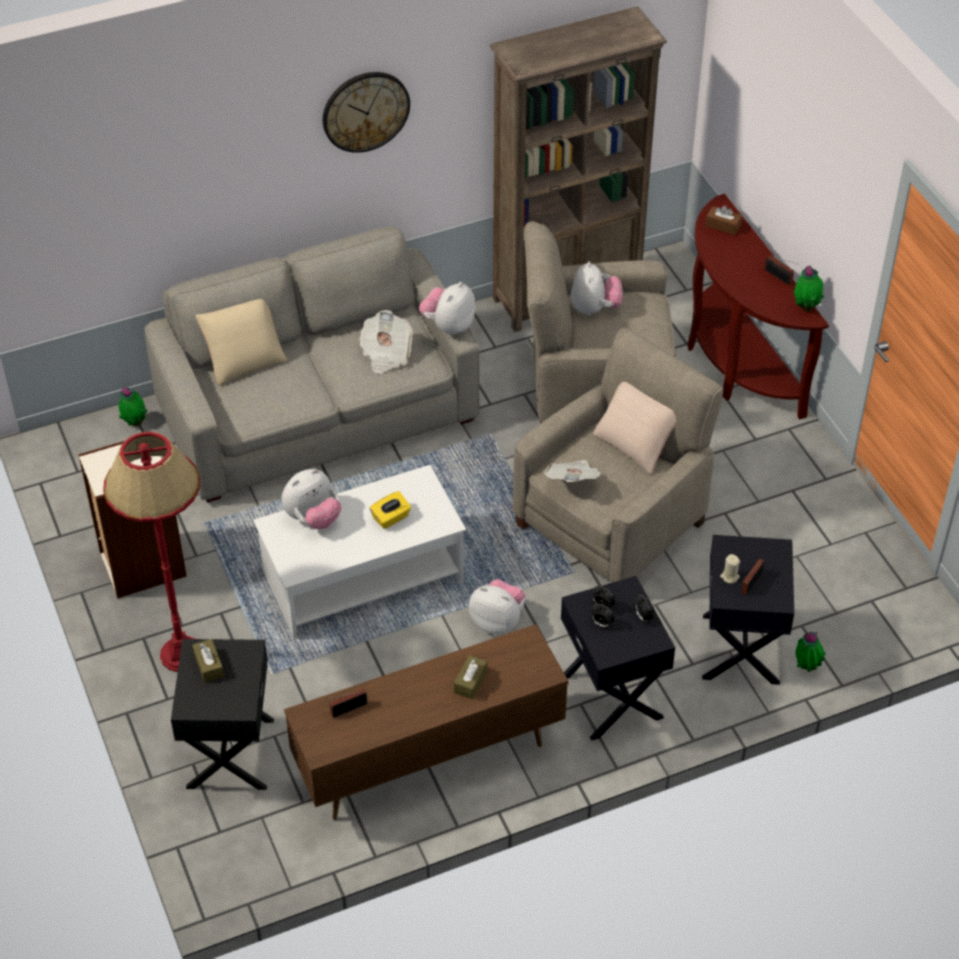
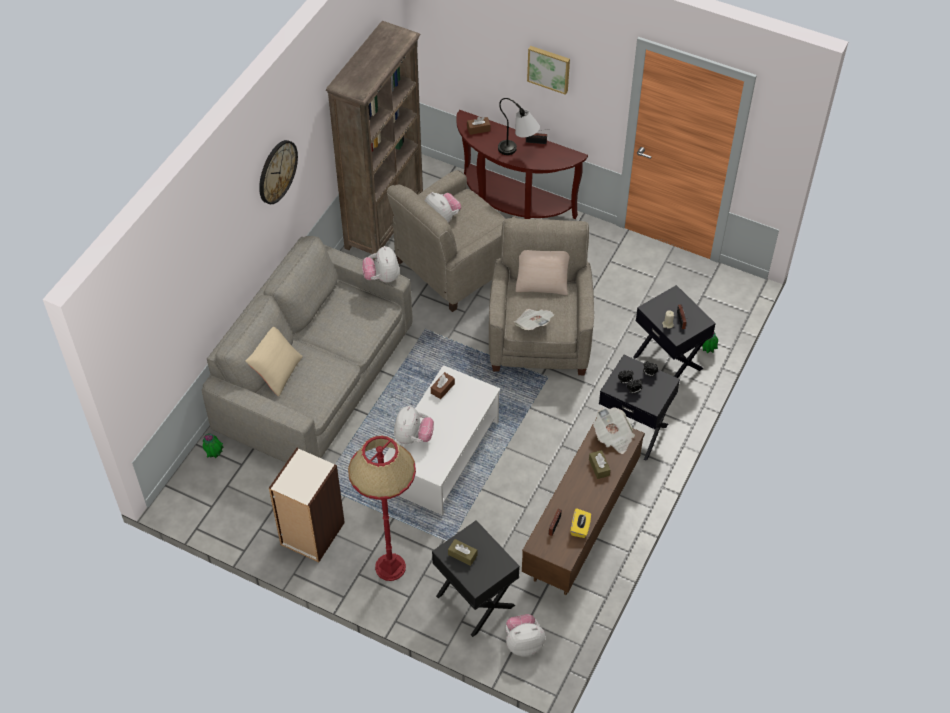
camera: 40 degrees left, 5 degrees up
newspaper [359,310,413,374] -> newspaper moved to [593,407,635,454]
yellow tissue box [370,491,411,529] -> yellow tissue box moved to [571,508,591,538]
plush toy [469,579,525,634] -> plush toy moved to [506,614,545,657]
potted plant [794,266,824,312] -> none
none -> brown tissue box [431,372,455,399]
none -> table lamp [498,98,540,155]
none -> picture [527,46,570,95]

